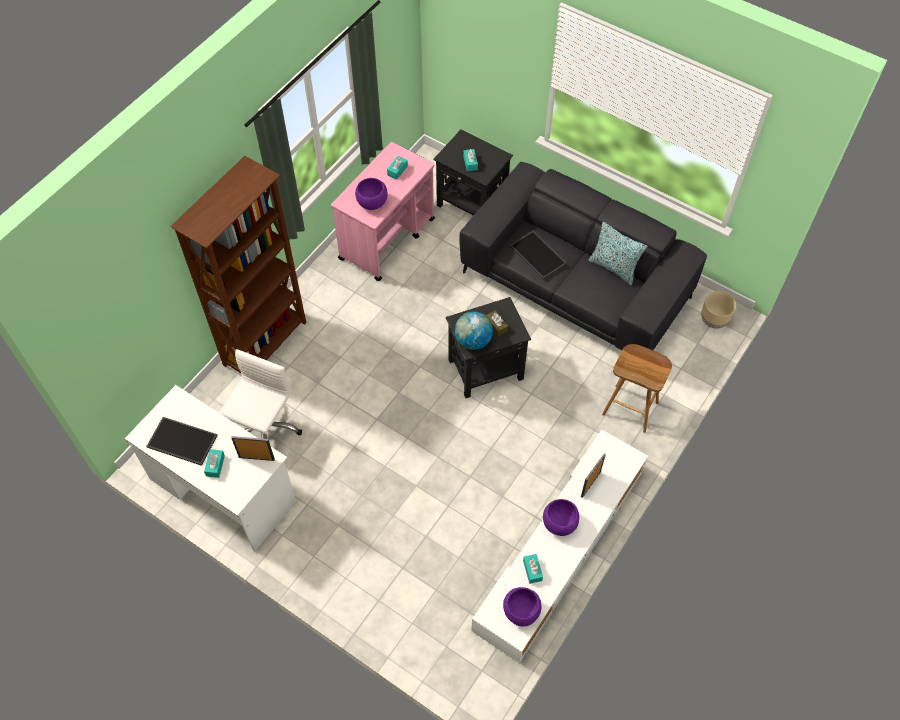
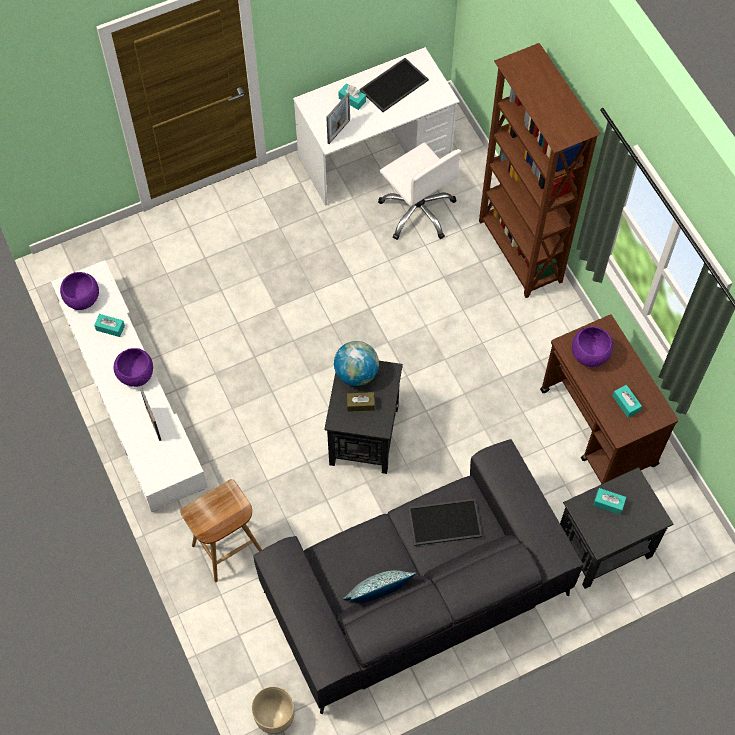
camera: 120 degrees right, 5 degrees up
pink cart [331,142,435,281] -> brown cart [540,314,678,484]

